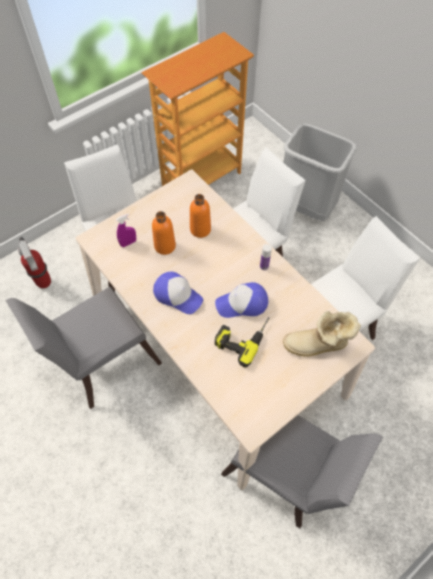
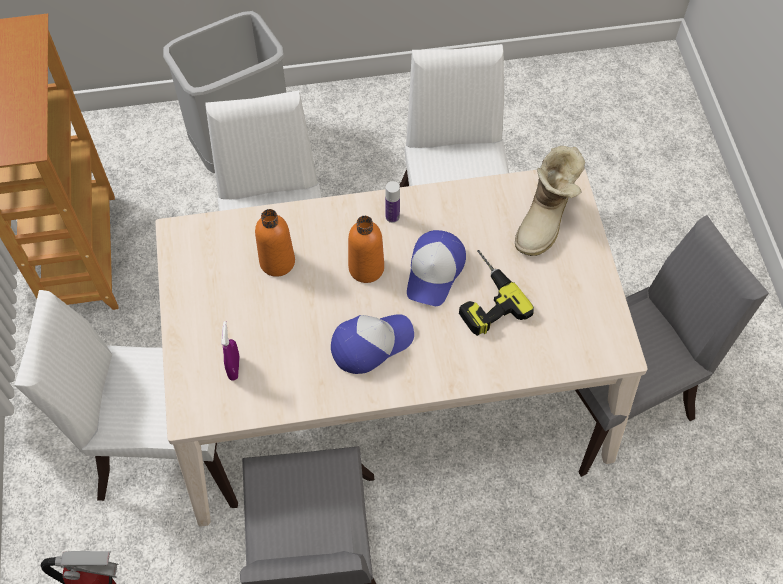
camera: 60 degrees left, 0 degrees up
orange bottle [152,211,176,255] -> orange bottle moved to [348,216,384,283]

